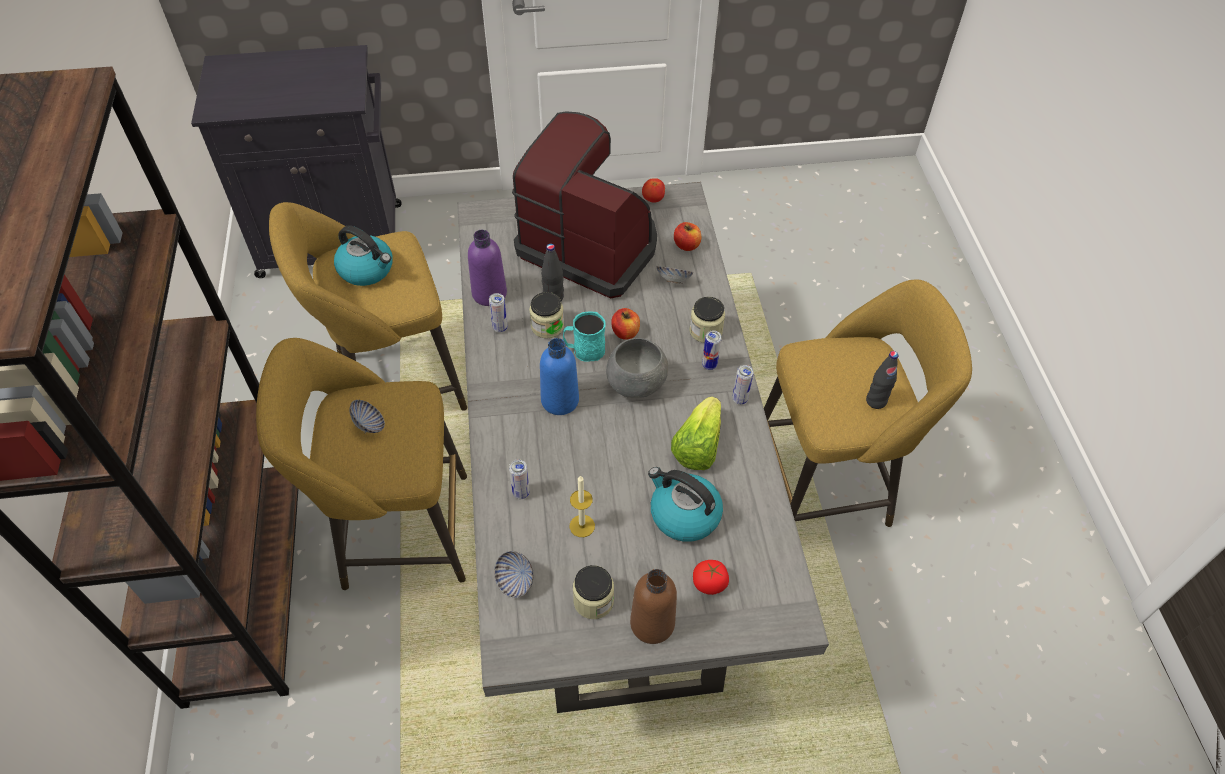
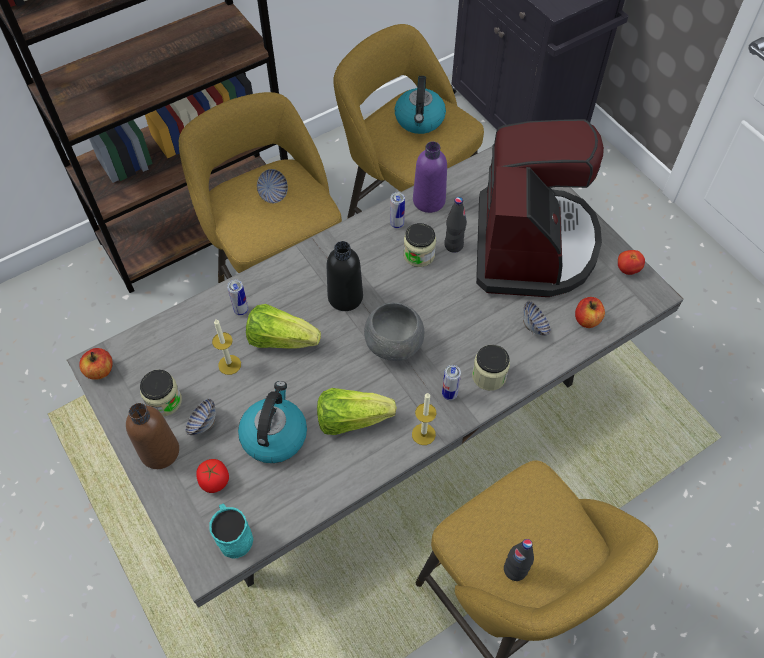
camera: 65 degrees right, 5 degrees up
bowl [494,551,534,598] -> bowl moved to [185,398,216,435]
blue bottle [540,338,579,415] -> black bottle [327,241,363,311]
turquoise mug [563,311,606,362] -> turquoise mug moved to [209,504,253,559]
apple [611,308,640,340] -> apple moved to [79,348,113,379]
can [732,365,754,405] -> candle [412,393,436,445]
none -> lettuce [246,304,321,349]

